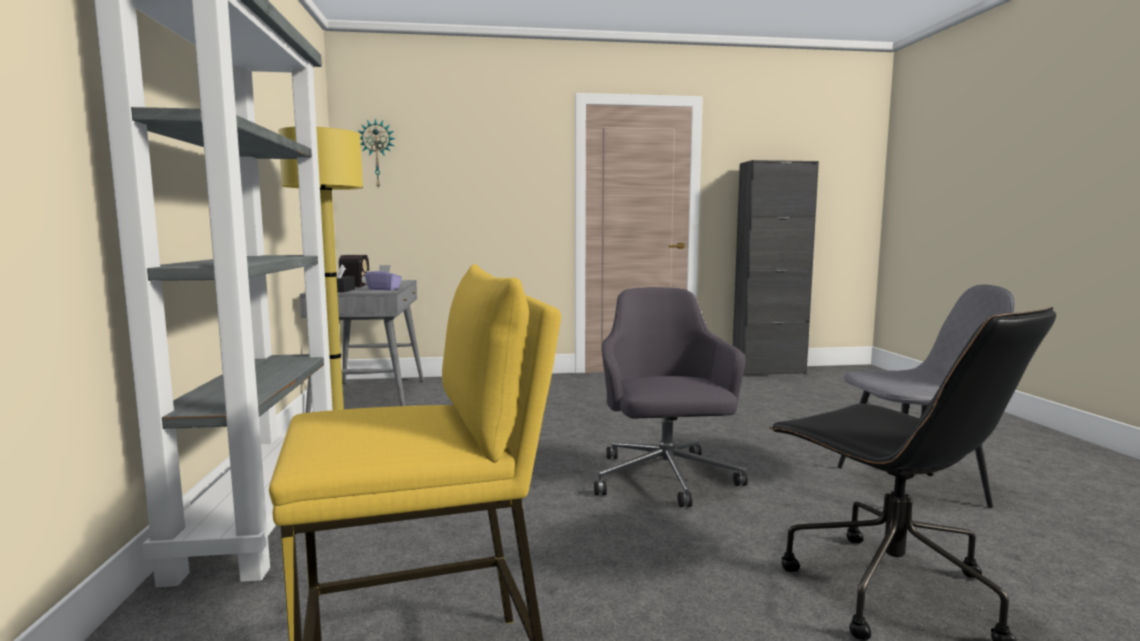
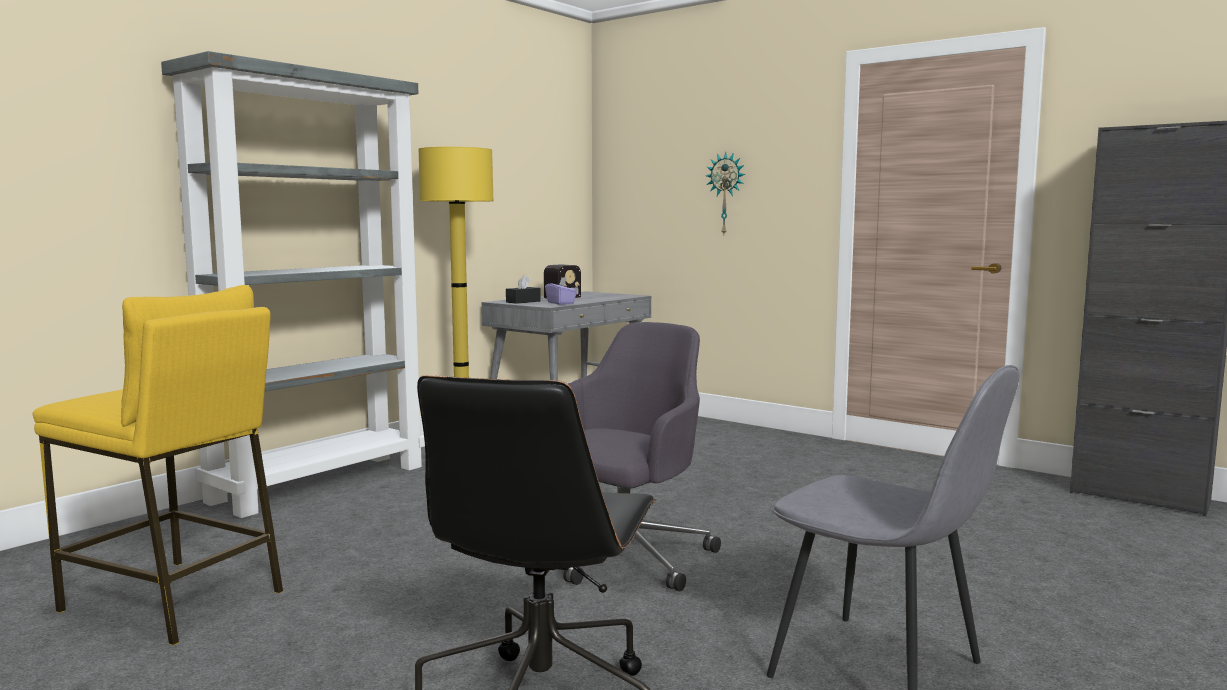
camera: 45 degrees right, 0 degrees up
wall clock [357,118,396,189] -> wall clock moved to [706,151,745,234]

